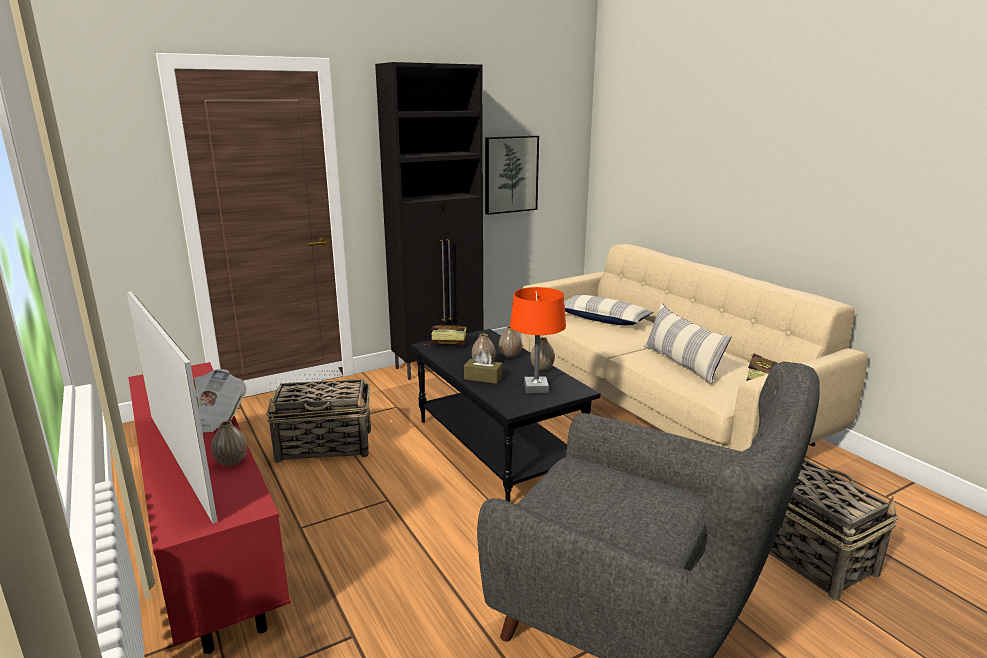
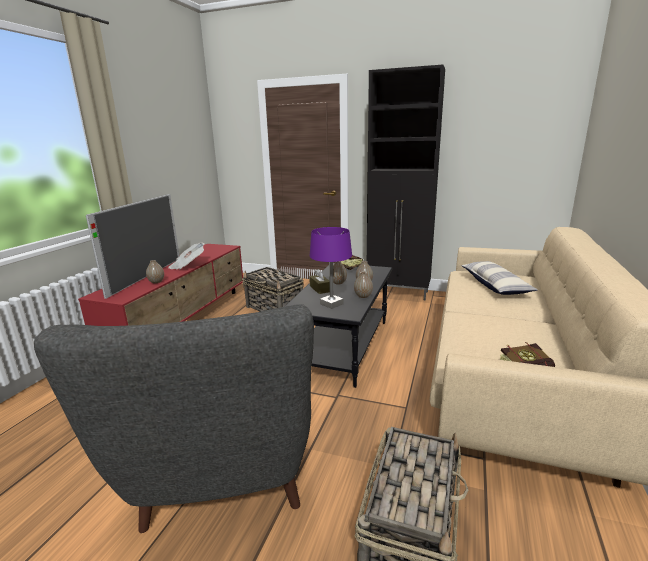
camera: 50 degrees right, 0 degrees up
picture [485,136,539,215] -> none
orange table lamp [510,287,566,393] -> purple table lamp [310,227,352,309]
pillow [644,303,732,385] -> none

